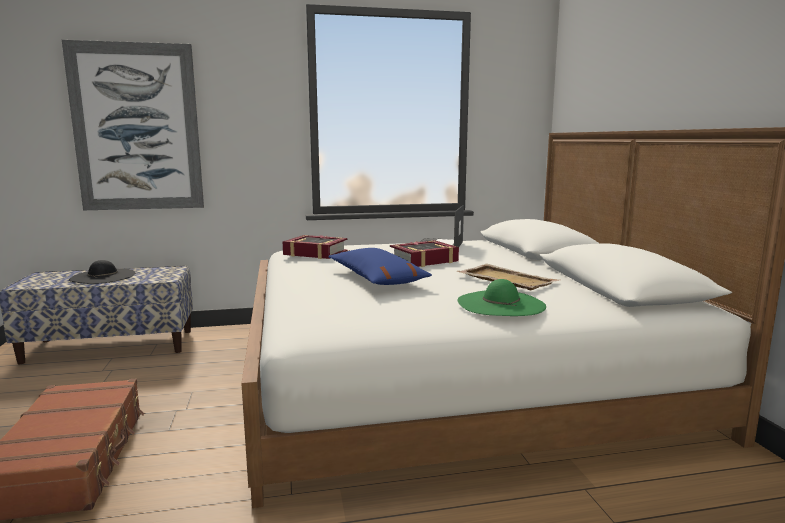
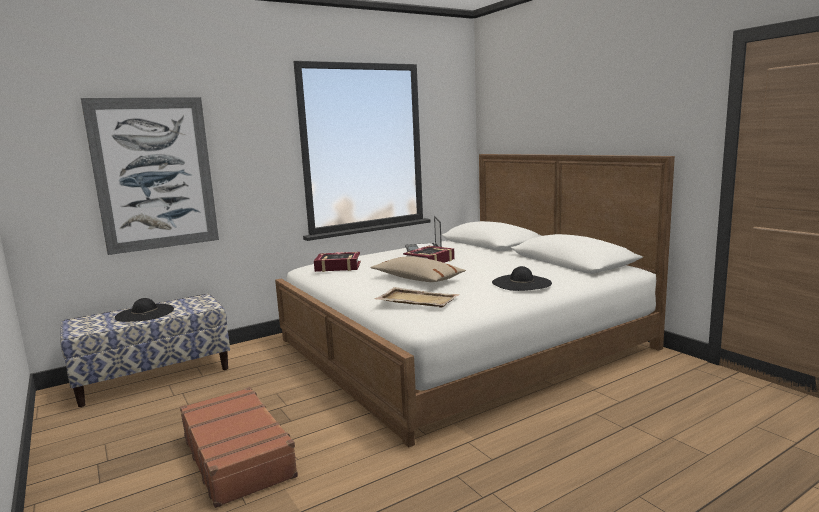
camera: 20 degrees left, 0 degrees up
blue pillow [328,248,432,285] -> beige pillow [370,256,466,282]
beige tray [456,264,559,290] -> beige tray moved to [374,287,460,308]
green hat [458,279,546,316] -> black hat [492,266,552,291]

